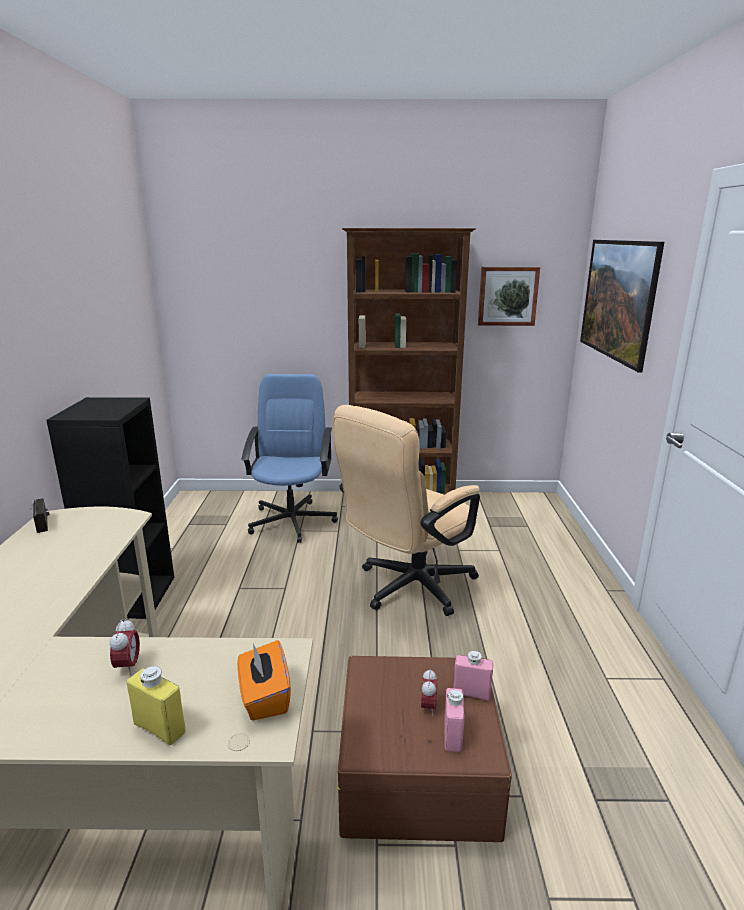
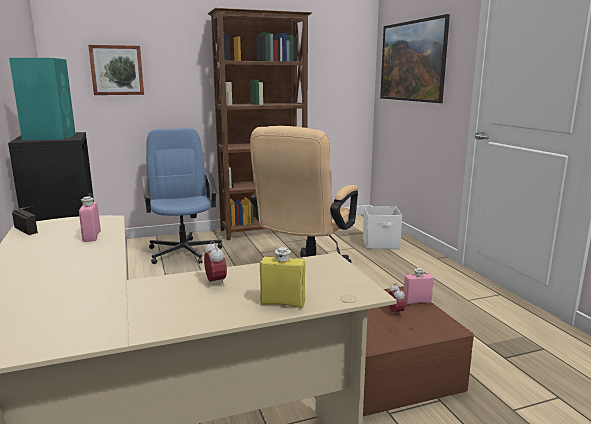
camera: 20 degrees left, 5 degrees down
orange tissue box [237,640,291,721] -> none
pink bottle [444,688,464,752] -> pink bottle moved to [79,196,101,242]
picture [478,267,540,326] -> picture moved to [88,45,144,95]
none -> turquoise speaker [9,58,76,140]
none -> white storage box [363,206,402,249]

